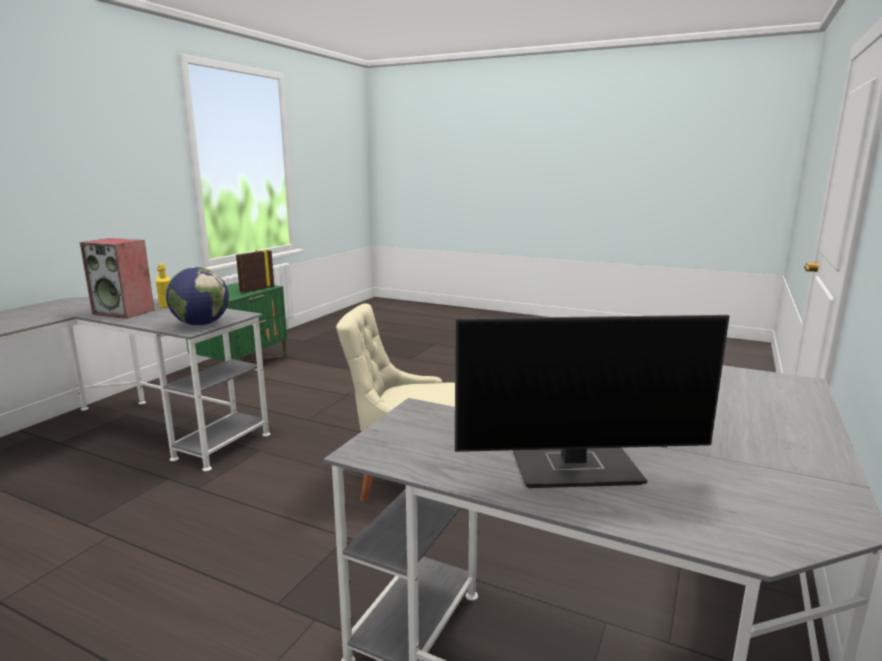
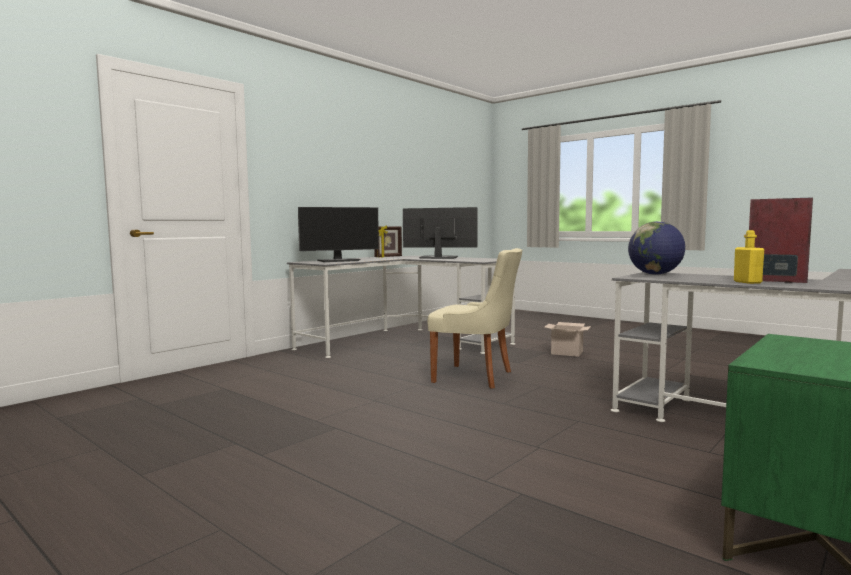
camera: 165 degrees left, 10 degrees down
picture frame [236,250,274,293] -> picture frame moved to [374,226,402,258]
none -> monitor [298,207,379,262]
none -> cardboard box [545,322,591,357]

